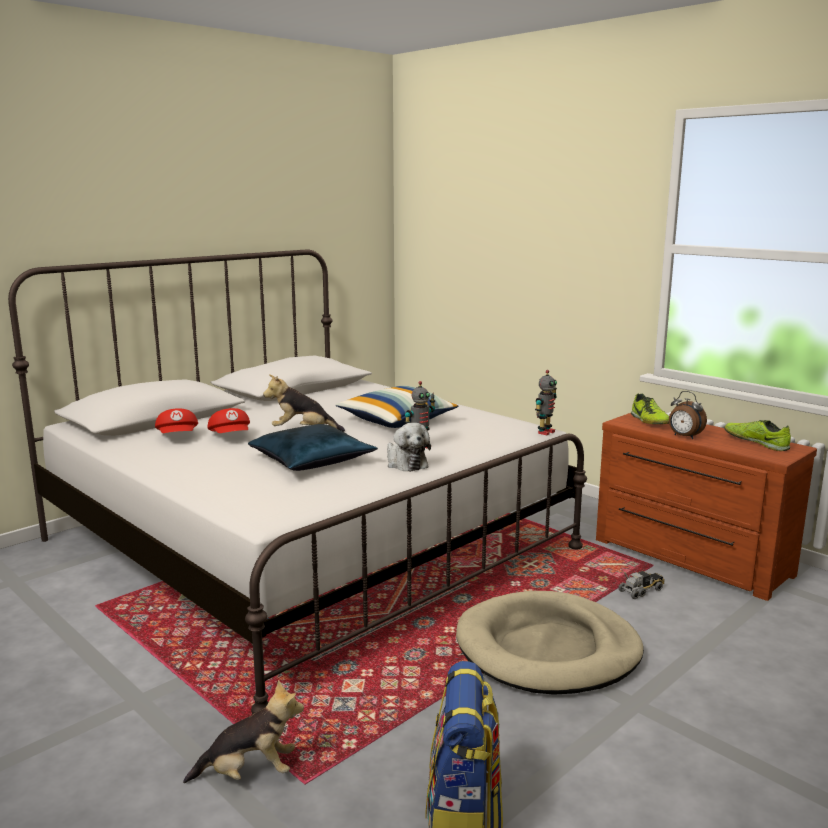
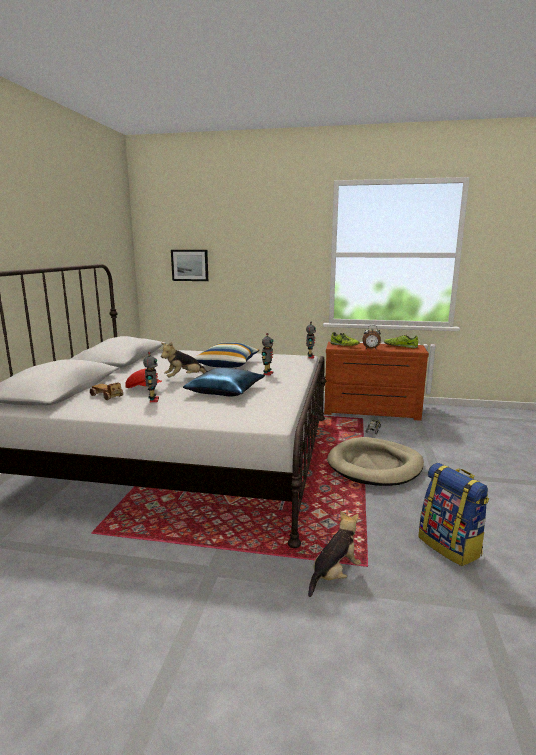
camera: 35 degrees left, 0 degrees up
red cap [155,408,198,433] -> toy car [90,382,123,400]
plush toy [387,423,431,472] -> none
none -> toy robot [143,352,159,402]
none -> picture [171,250,208,281]

